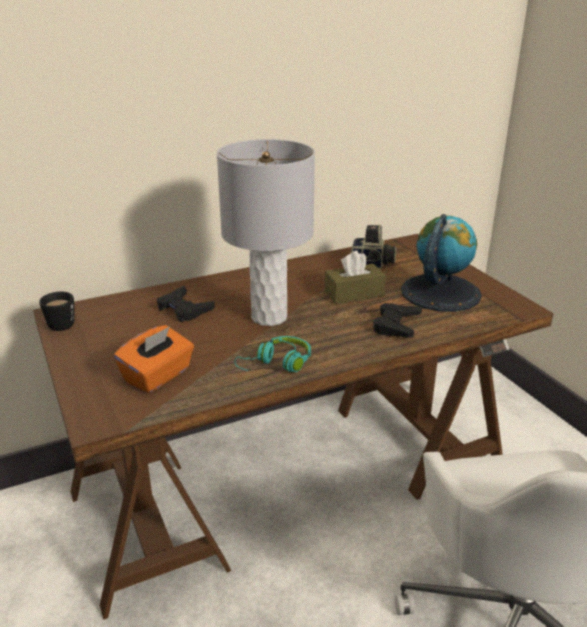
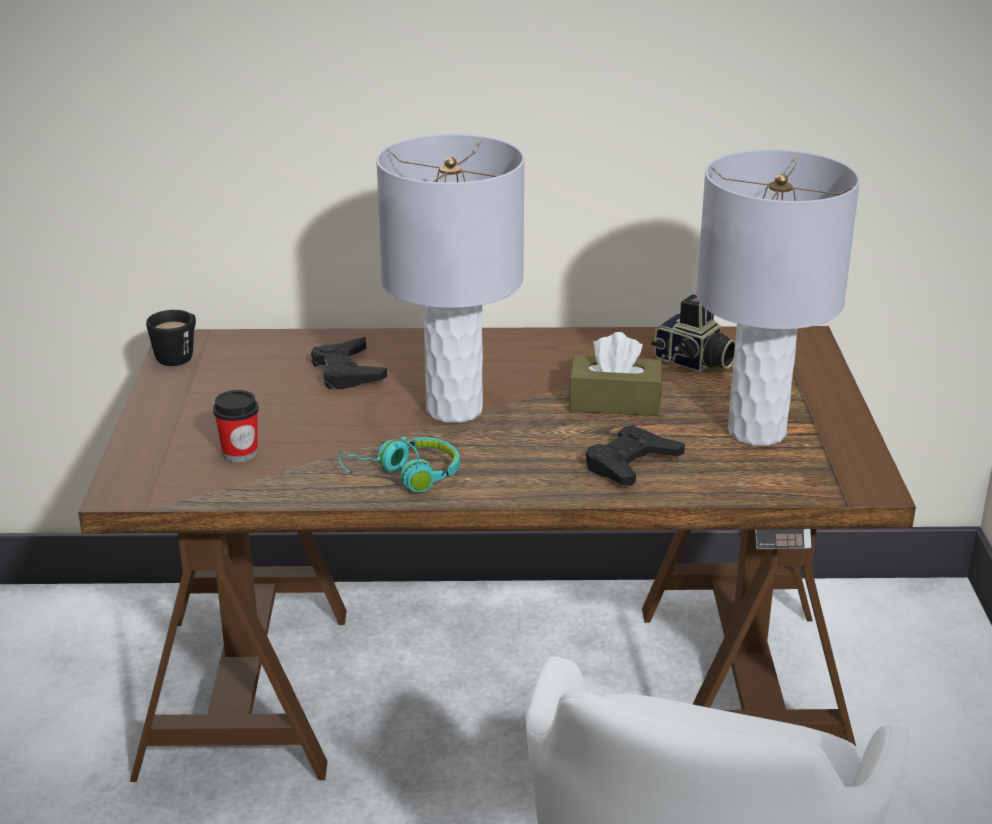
camera: 25 degrees right, 0 degrees up
orange tissue box [114,325,194,393] -> cup [213,390,259,462]
globe [401,214,482,312] -> grey table lamp [696,149,860,446]

